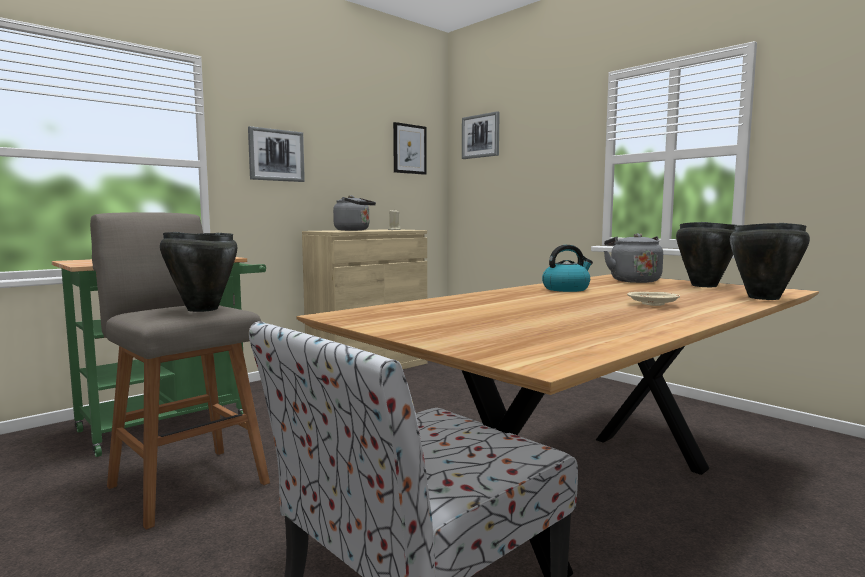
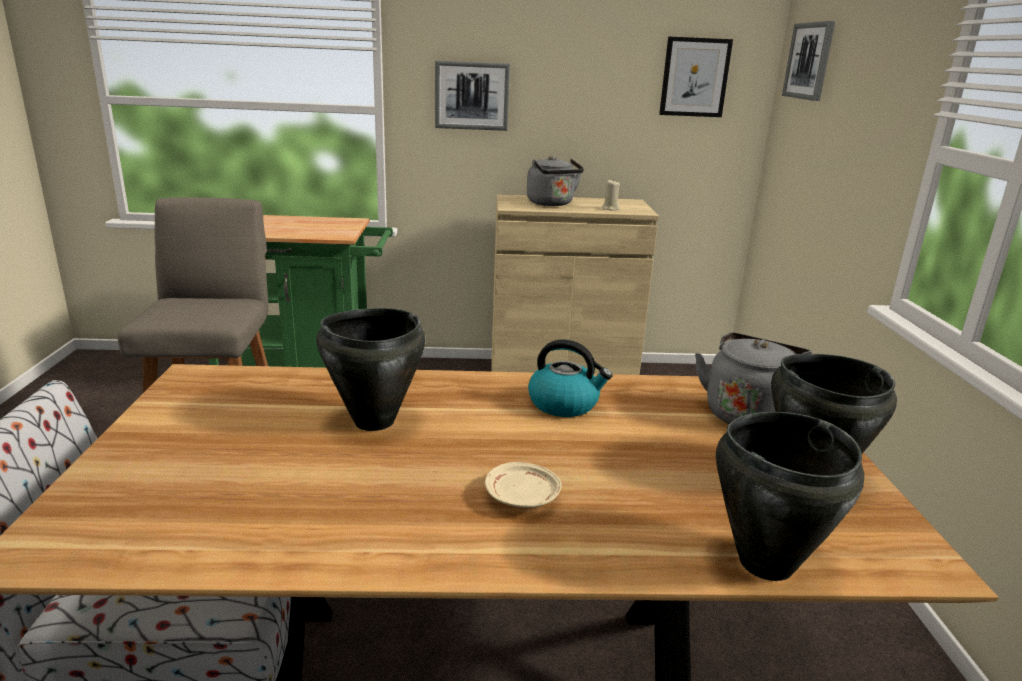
camera: 40 degrees right, 15 degrees up
black cooking pot [160,232,238,312] -> black cooking pot moved to [316,308,426,431]

